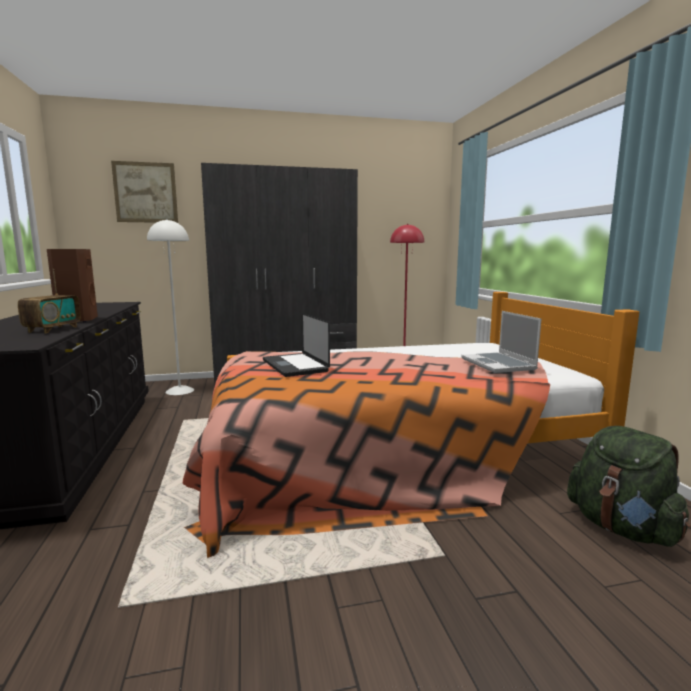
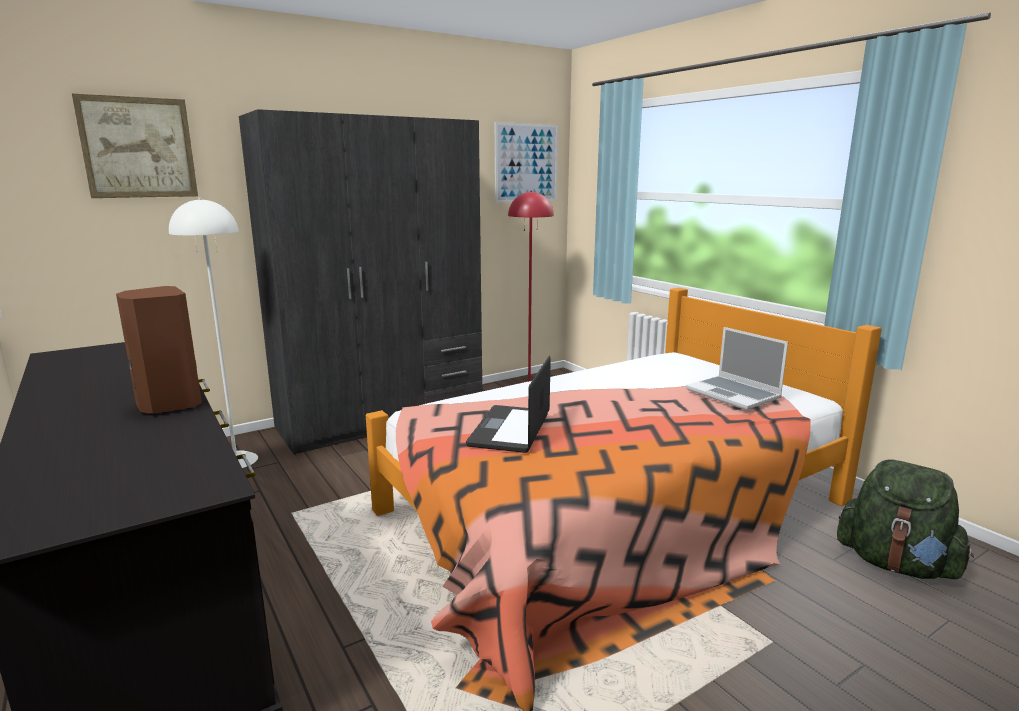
camera: 20 degrees left, 5 degrees up
radio [18,269,81,333] -> none
laptop [263,312,330,377] -> laptop turned 60 degrees clockwise [466,356,551,453]
none -> picture [495,122,558,203]

